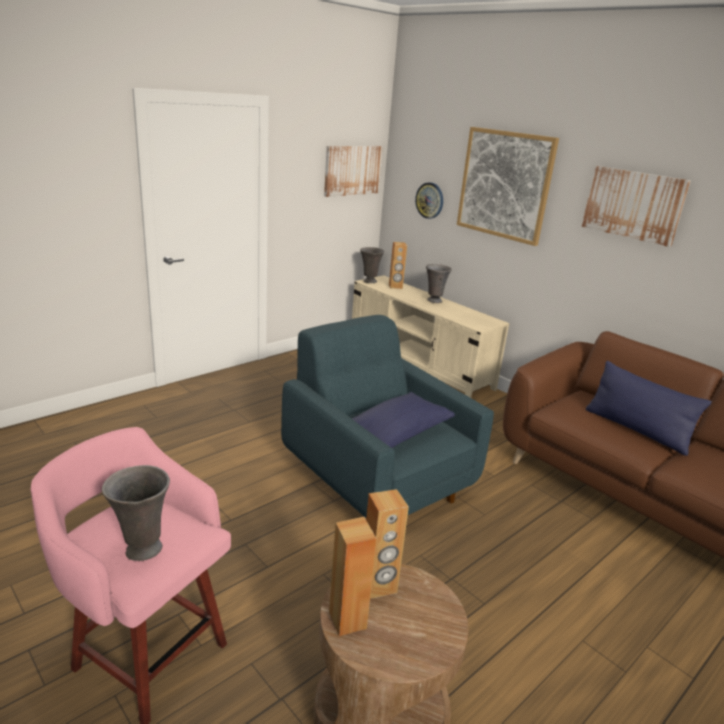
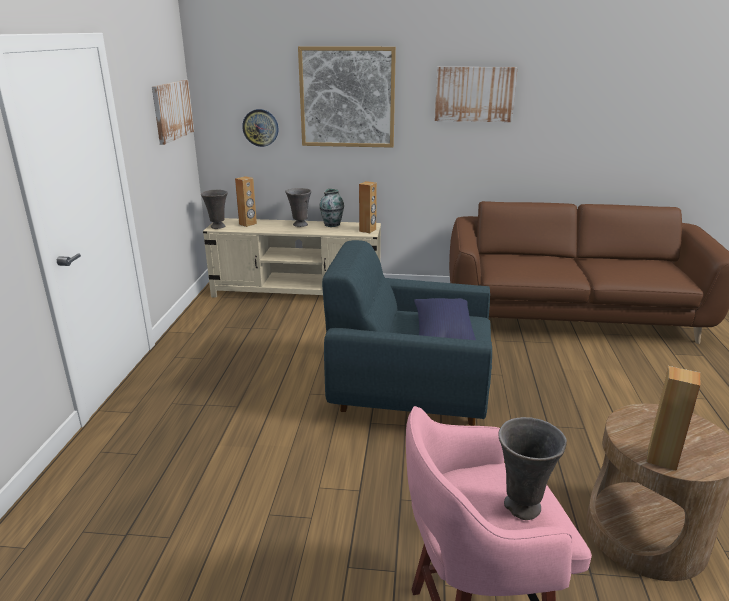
camera: 40 degrees left, 0 degrees up
brown speaker [366,489,409,599] -> brown speaker moved to [359,181,377,233]
blue pillow [586,361,712,456] -> none
none -> vase [319,189,344,227]

